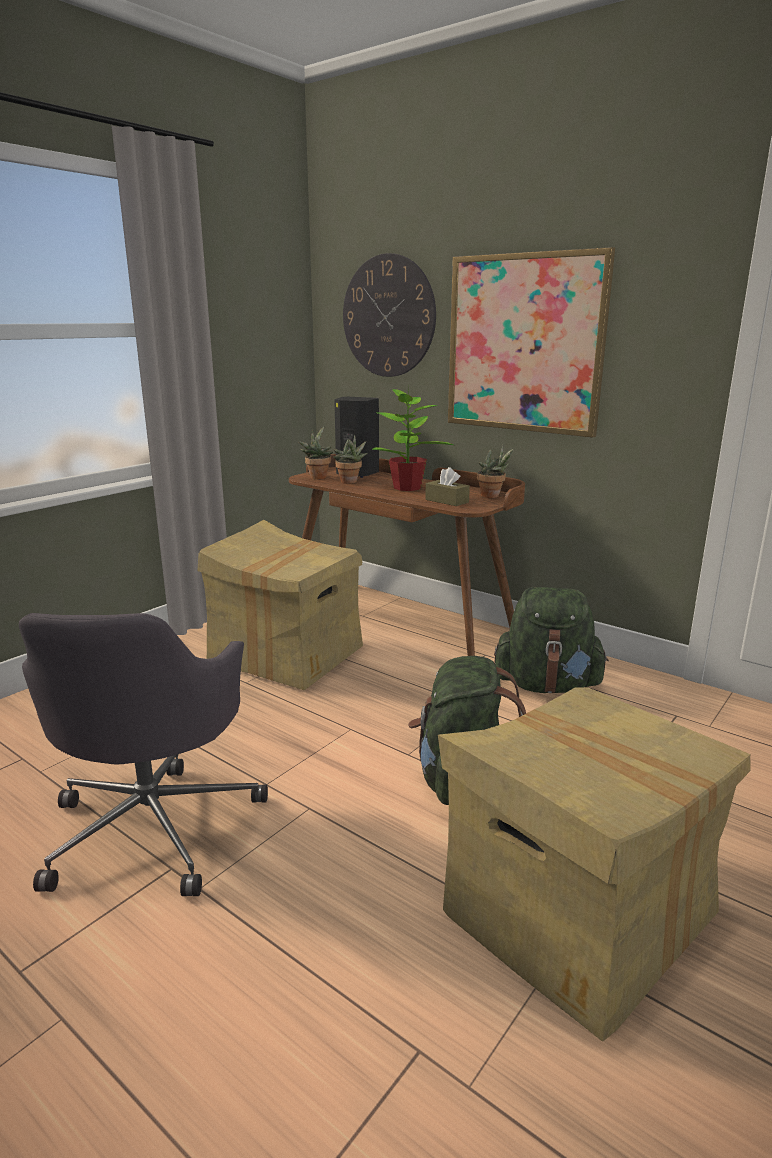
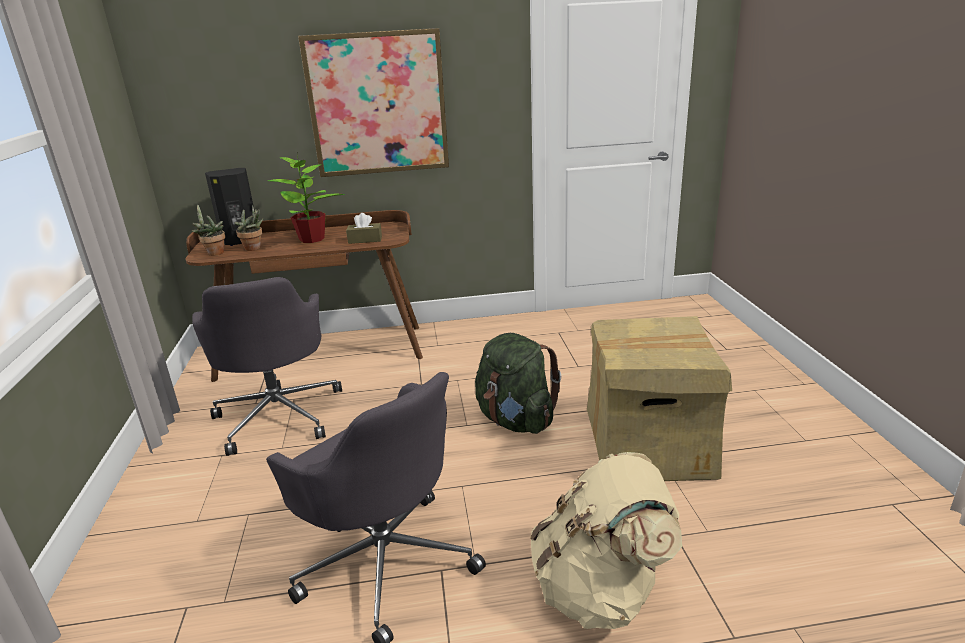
camera: 45 degrees left, 5 degrees up
cardboard box [197,520,363,690] -> grey office chair [192,277,342,456]
wall clock [343,253,436,377] -> none
potted plant [477,445,514,498] -> none
green backpack [494,587,609,693] -> none
none -> beige backpack [530,452,682,629]

